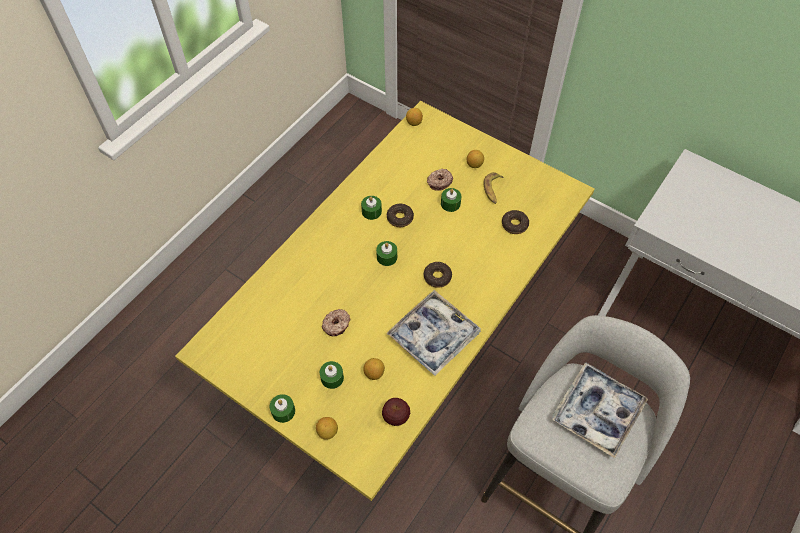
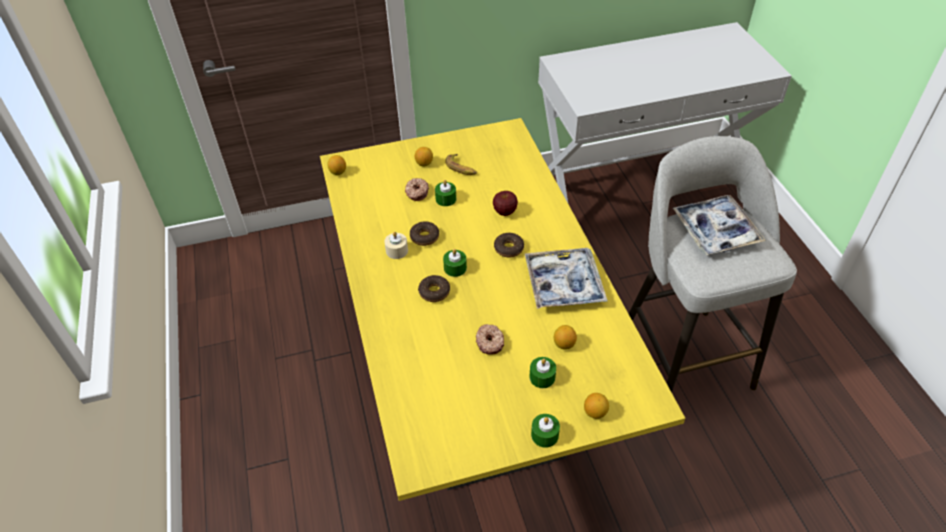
camera: 50 degrees left, 10 degrees down
green candle [361,196,382,220] -> beige candle [384,232,408,259]
apple [382,398,410,426] -> apple moved to [493,191,518,216]
donut [502,210,529,234] -> donut moved to [418,275,450,302]

